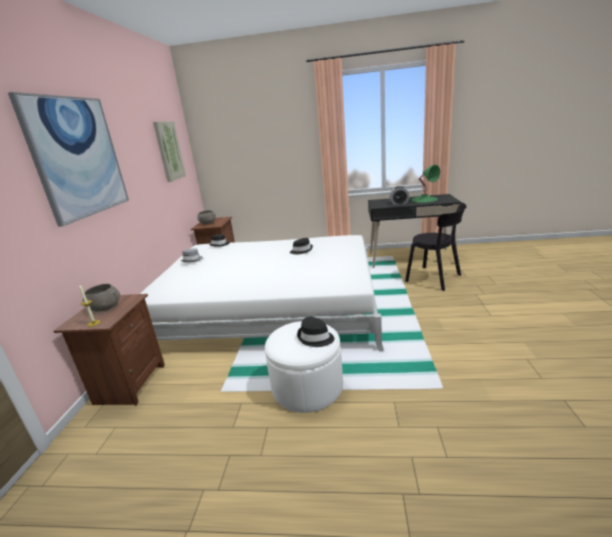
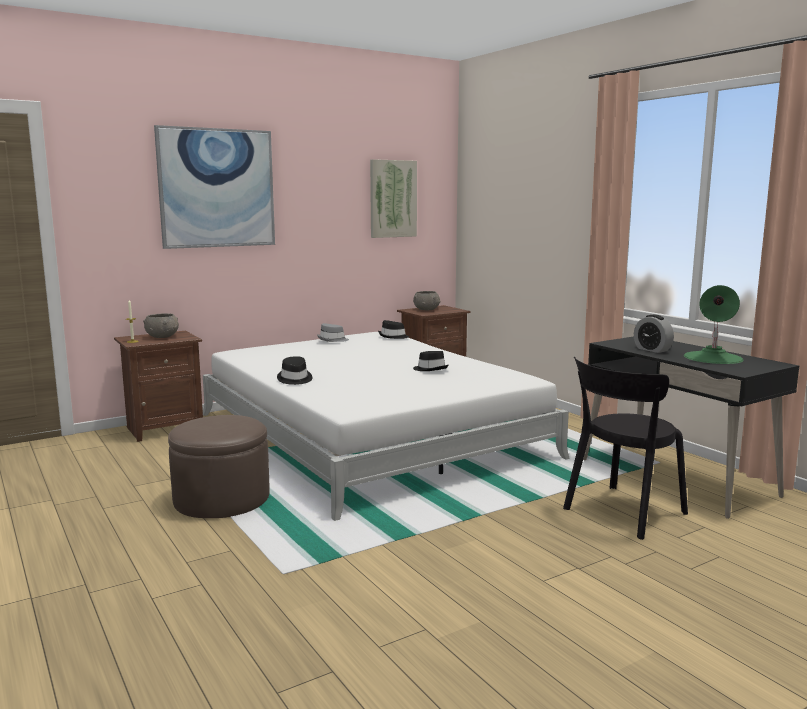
camera: 50 degrees right, 10 degrees down
white ottoman [265,321,343,413] -> brown ottoman [168,415,270,518]
black hat [297,317,335,347] -> black hat moved to [277,356,312,385]
black chair [405,203,467,291] -> black chair turned 45 degrees clockwise [563,357,688,540]

